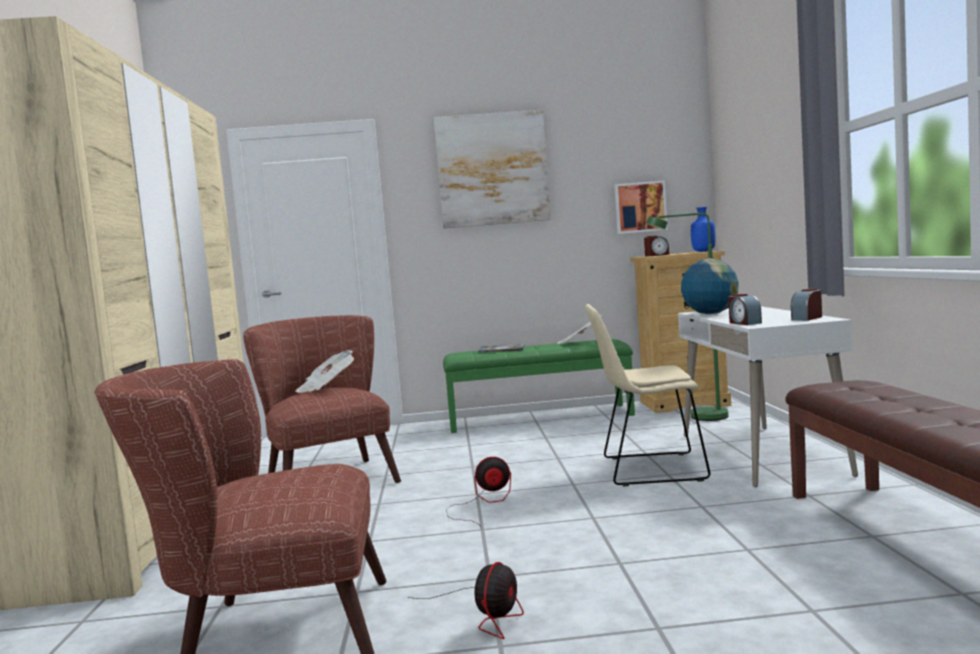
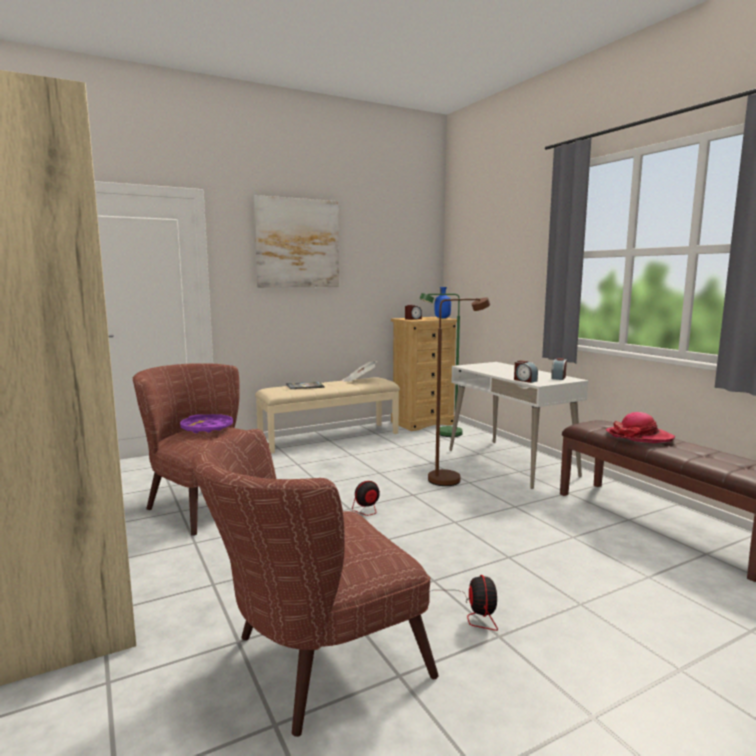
camera: 25 degrees left, 5 degrees up
newspaper [295,350,354,393] -> purple tray [180,414,233,433]
green bench [443,339,635,433] -> beige bench [255,377,400,453]
beige chair [585,304,710,486] -> brown floor lamp [428,297,491,486]
picture [614,180,668,234] -> none
globe [681,259,739,315] -> none
none -> hat [606,412,675,443]

